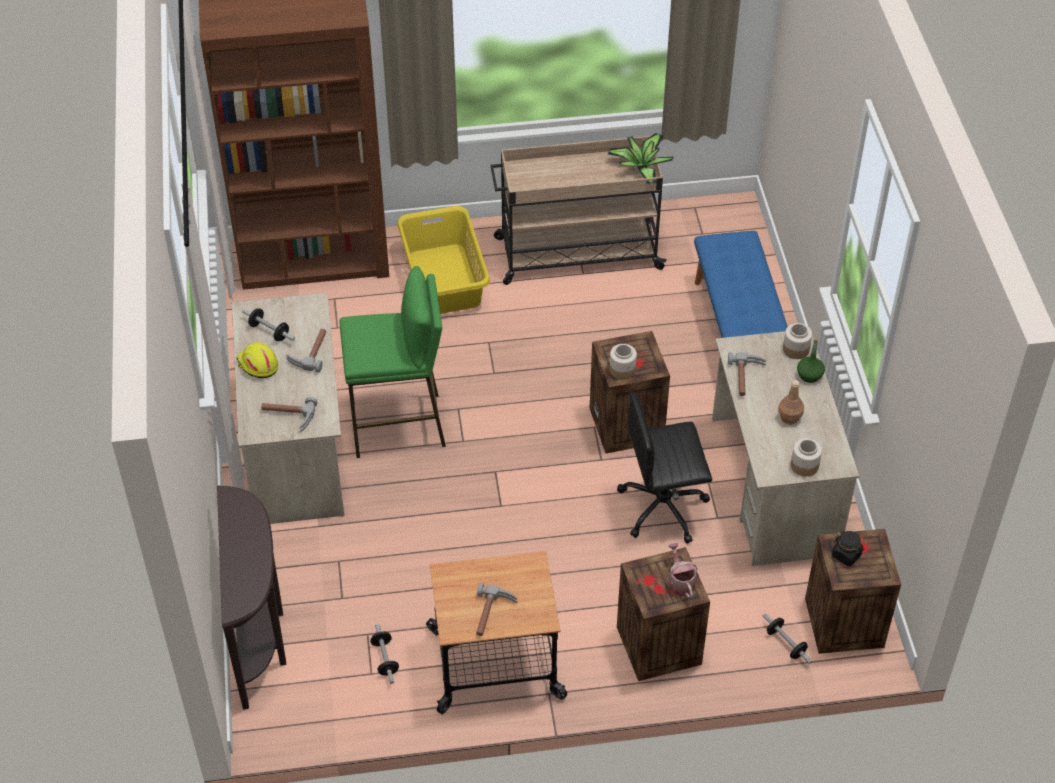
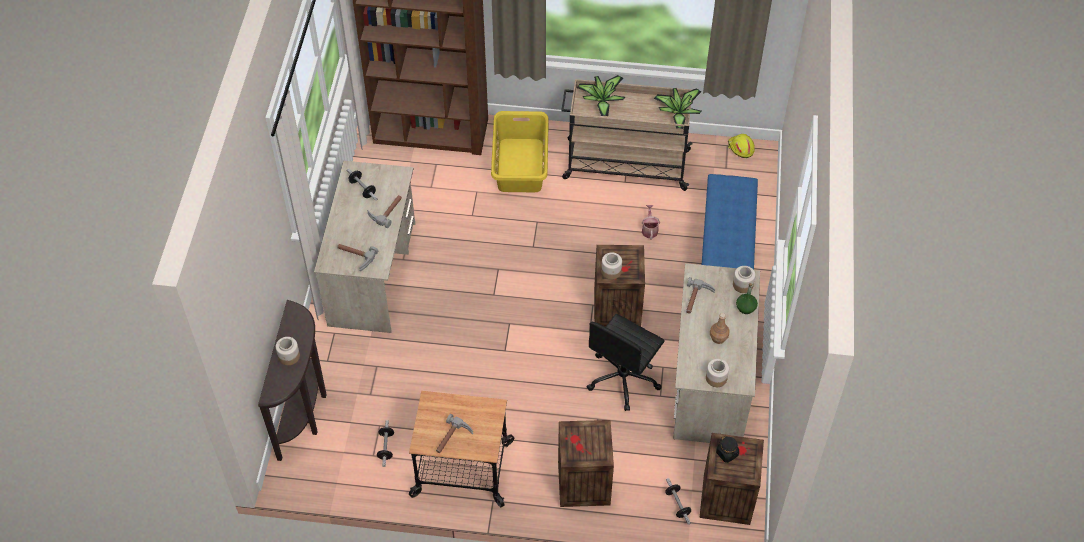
camera: 15 degrees right, 5 degrees up
yellow hard hat [237,342,279,378] -> yellow hard hat moved to [728,134,755,158]
green stool [340,266,446,458] -> none
black office chair [617,391,712,544] -> black office chair turned 60 degrees counterclockwise [586,314,665,411]
watering can [668,543,697,598] -> watering can moved to [642,205,660,240]
none -> jar [276,337,300,365]
none -> potted plant [577,75,625,116]

